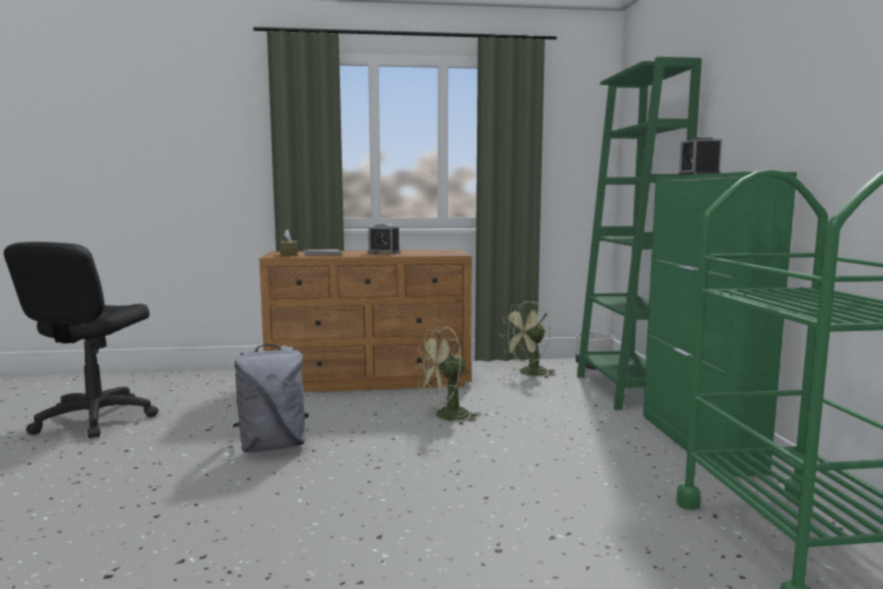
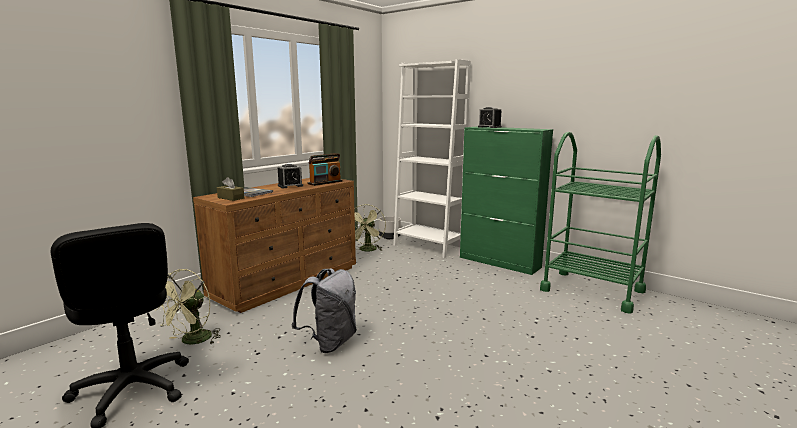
camera: 45 degrees left, 5 degrees up
green fan [416,327,481,425] -> green fan moved to [157,269,221,345]
green bookcase [577,57,702,410] -> white bookcase [393,59,471,258]
none -> radio [308,153,343,186]

